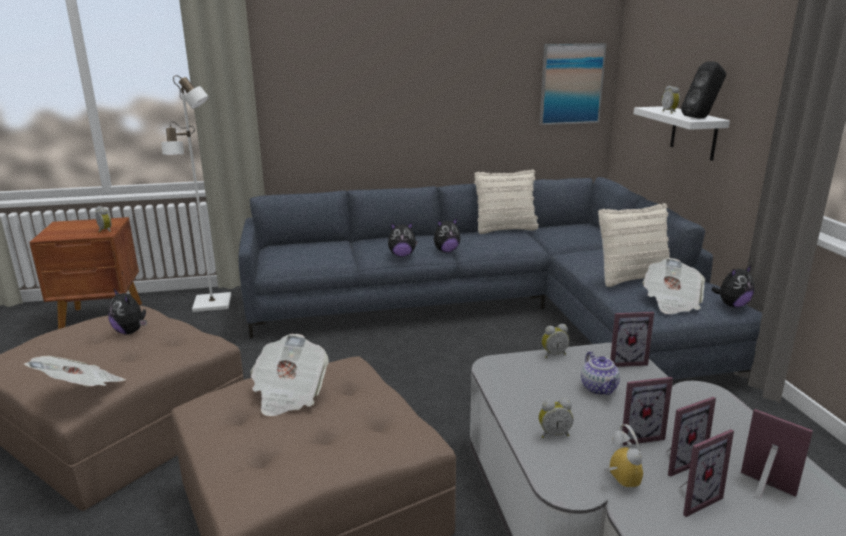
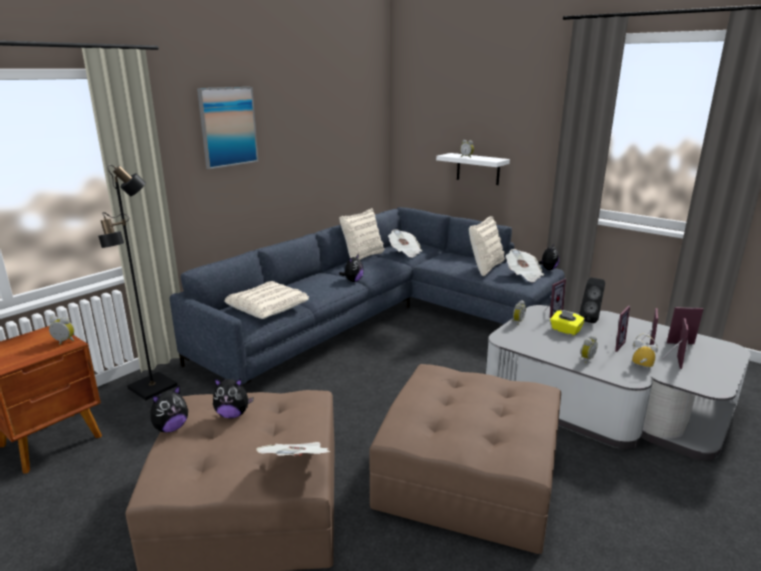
camera: 40 degrees left, 0 degrees up
white floor lamp [161,75,231,312] -> black floor lamp [98,164,177,400]
newspaper [250,334,329,416] -> newspaper moved to [388,229,423,258]
plush toy [388,223,418,257] -> plush toy moved to [150,386,188,432]
picture [540,43,607,125] -> picture moved to [197,87,258,169]
teapot [581,351,620,395] -> yellow tissue box [550,309,585,336]
black speaker [681,62,726,119] -> black speaker moved to [579,278,605,323]
none -> beige pillow [224,281,309,319]

